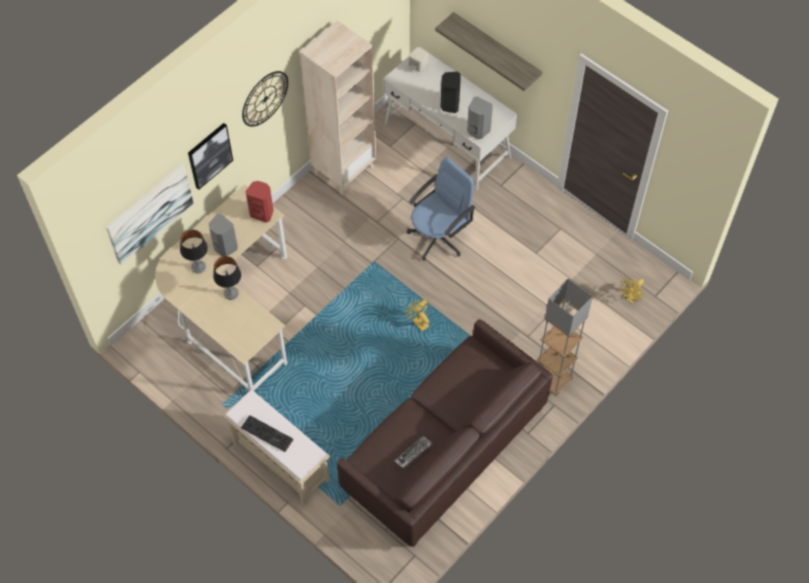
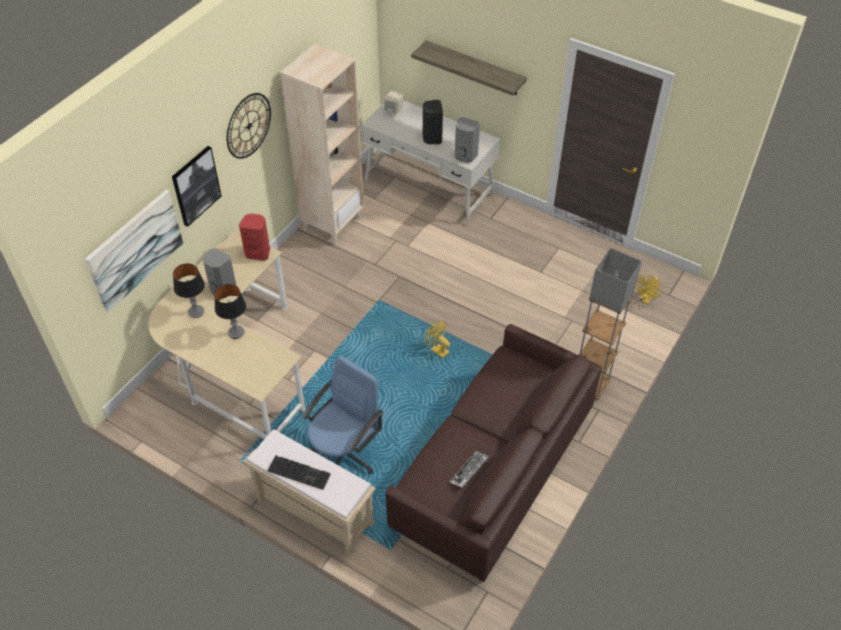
camera: 10 degrees left, 10 degrees down
blue office chair [407,157,475,261] -> blue office chair moved to [302,356,383,474]

